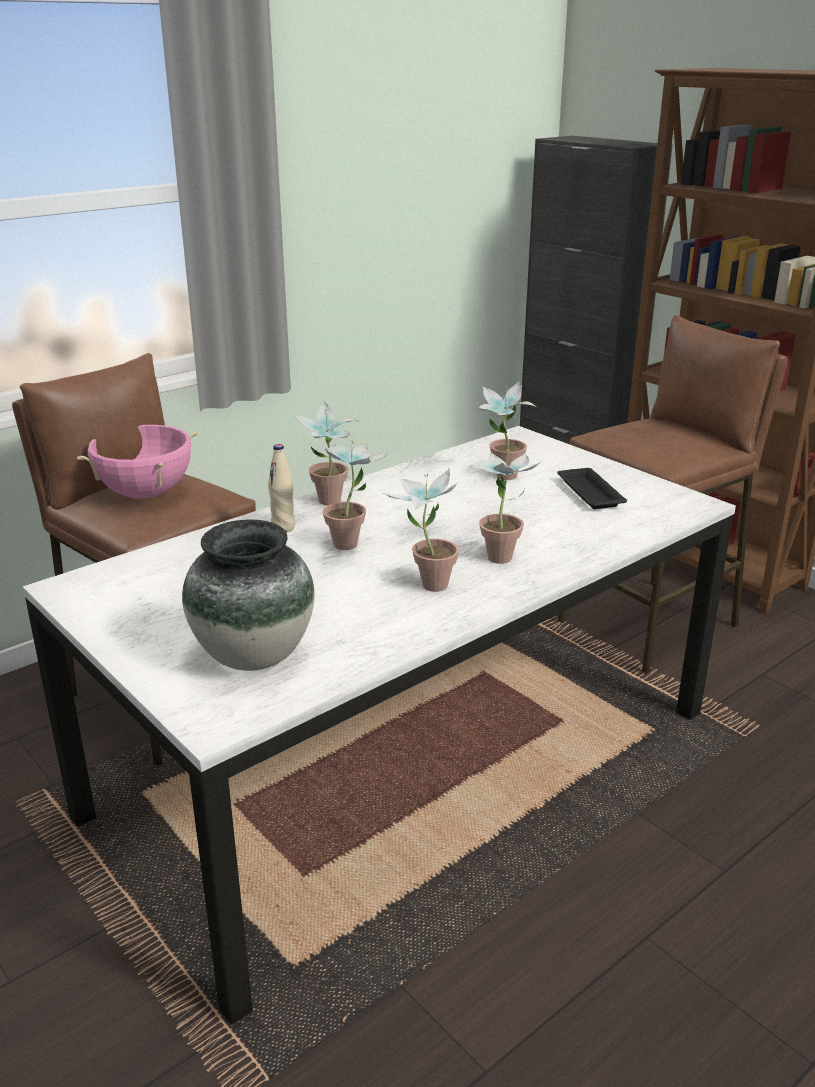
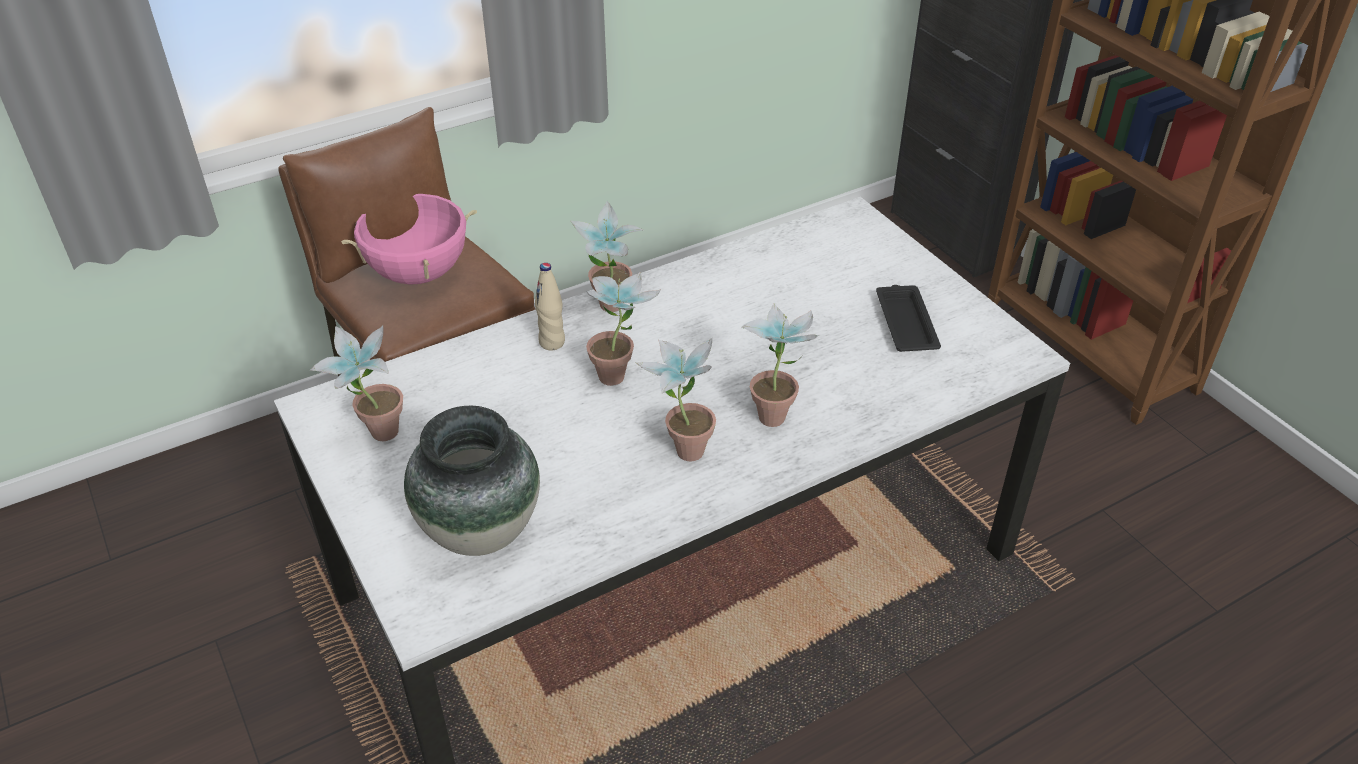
camera: 10 degrees right, 15 degrees up
potted plant [479,381,536,480] -> potted plant moved to [310,325,403,441]
brown stool [558,315,788,674] -> none

